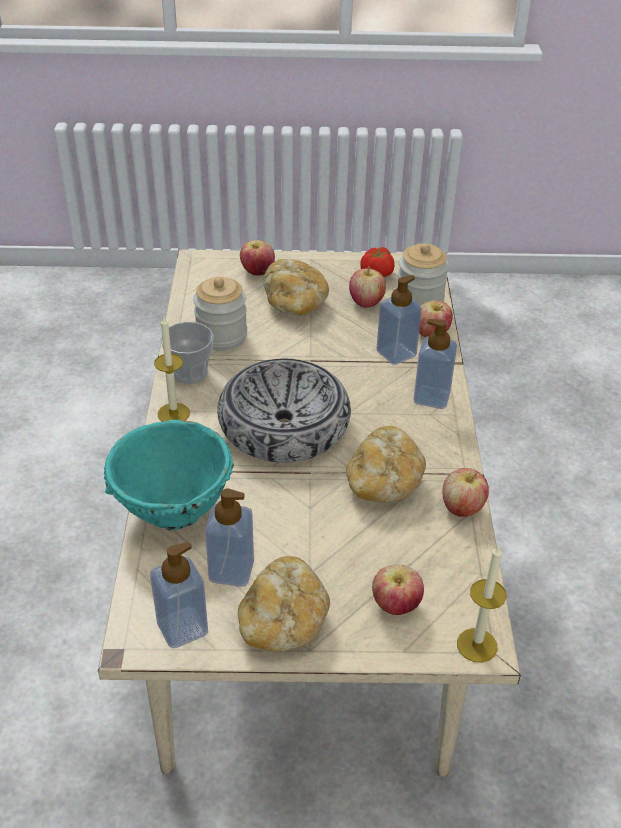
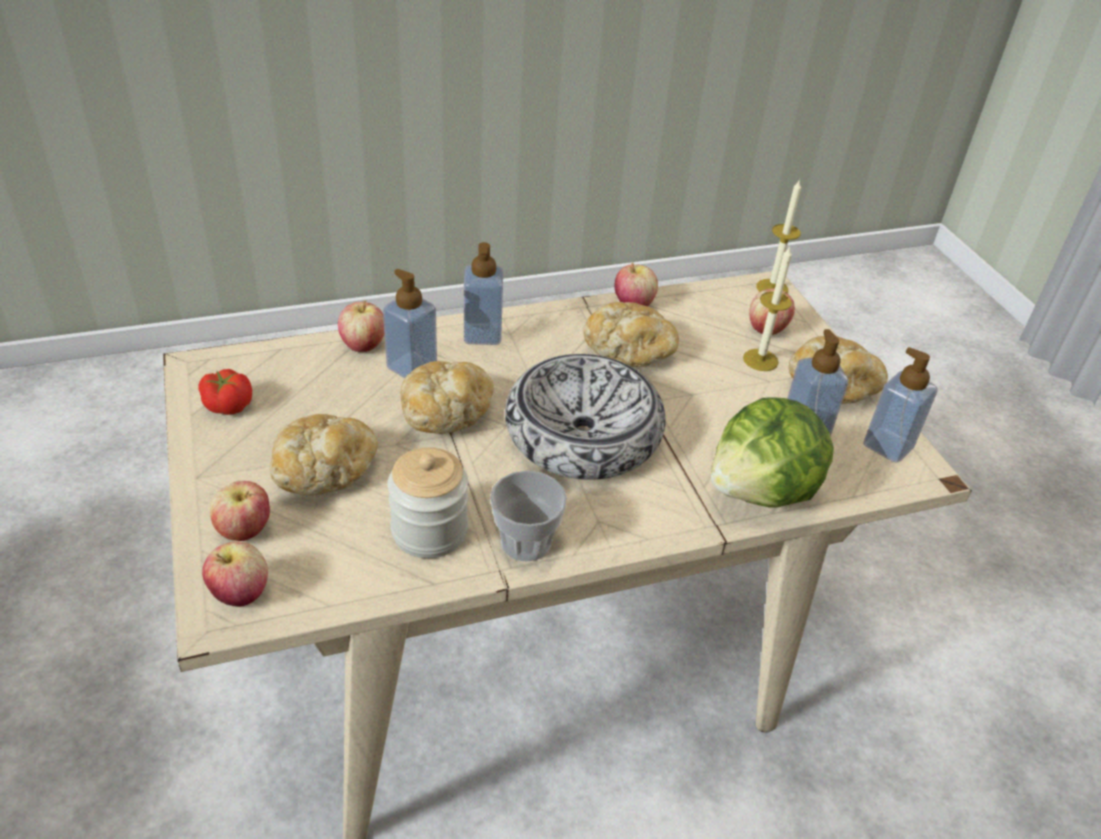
camera: 110 degrees left, 0 degrees up
turquoise bowl [104,420,234,531] -> lettuce [711,397,834,507]
candle [154,316,190,422] -> candle moved to [743,246,792,371]
apple [349,267,386,307] -> apple moved to [202,542,268,607]
jar [397,243,449,306] -> none
none -> bread [401,361,494,434]

